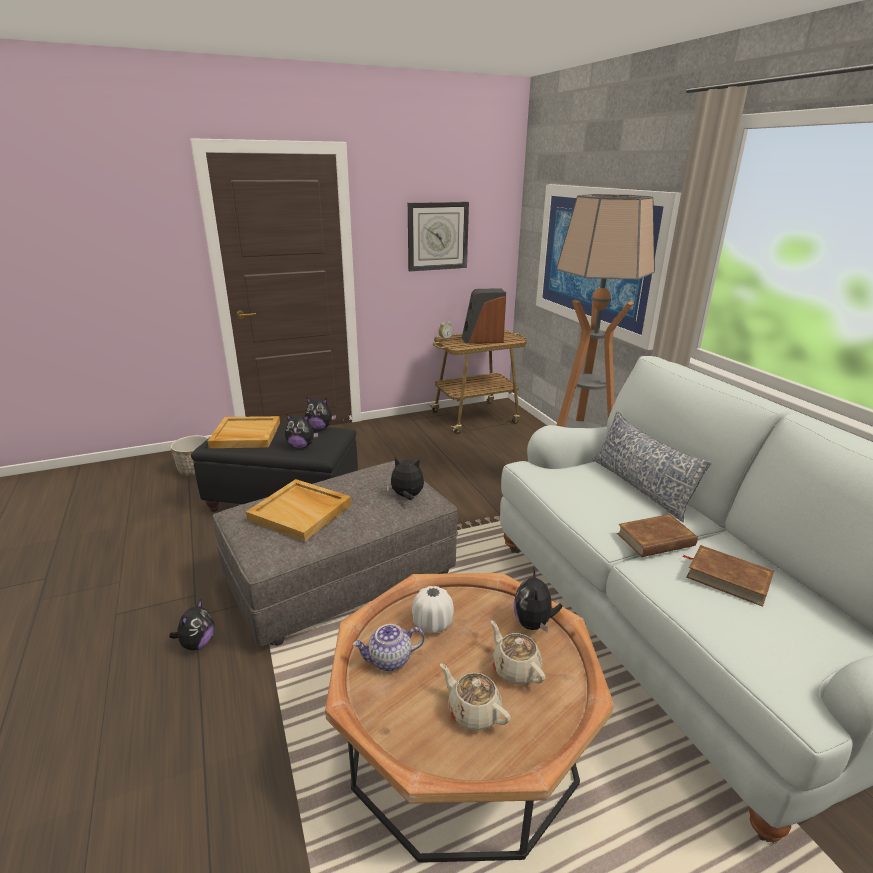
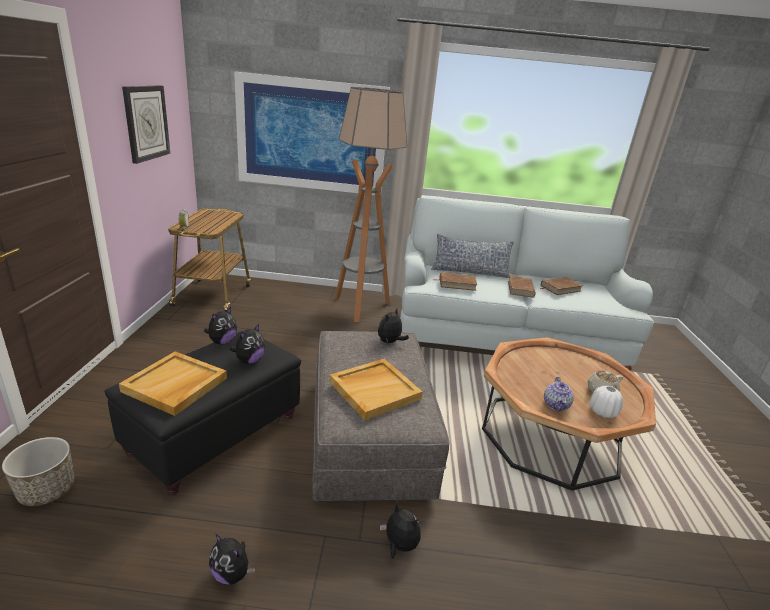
camera: 65 degrees left, 0 degrees up
white vase [412,586,454,633] -> white vase moved to [589,386,623,418]
speaker [462,288,506,343] -> none
beige teapot [491,620,546,684] -> none
plush toy [514,567,562,632] -> plush toy moved to [209,534,255,585]
none -> brown book [434,272,477,291]

